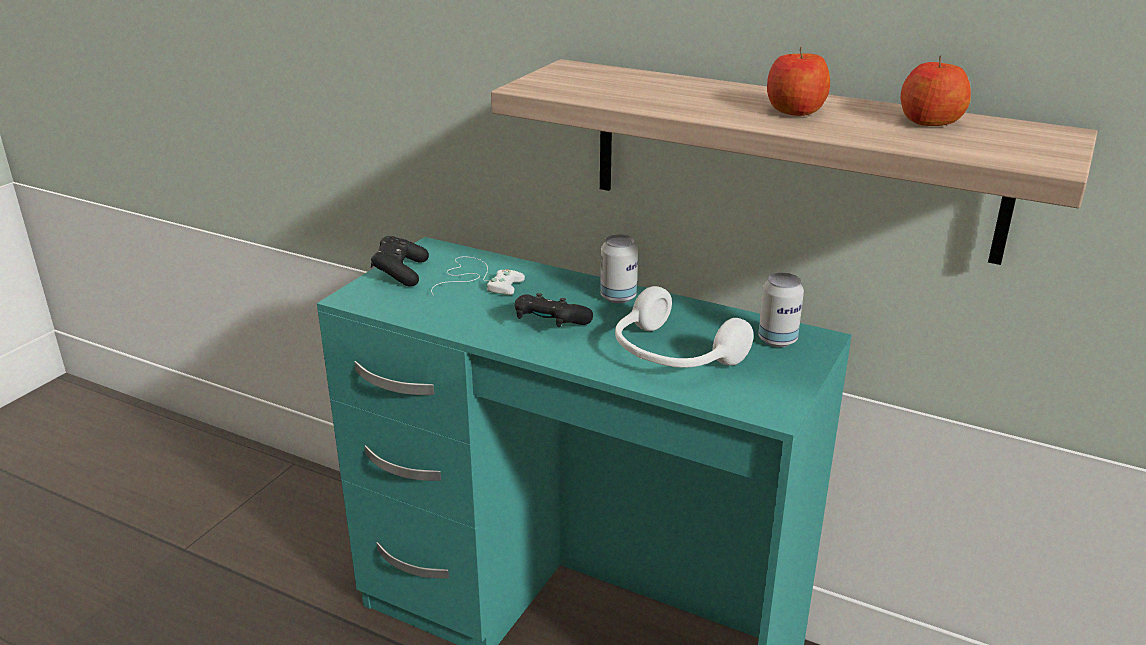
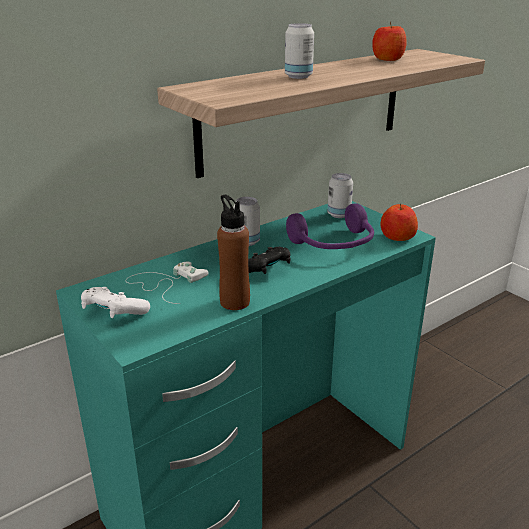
camera: 65 degrees left, 0 degrees up
black game controller [371,236,429,287] -> white game controller [81,287,150,318]
white headphones [615,286,754,367] -> purple headphones [286,204,374,249]
apple [767,47,830,116] -> apple moved to [381,204,418,241]
none -> brown bottle [217,195,250,310]
none -> can [285,23,314,79]

